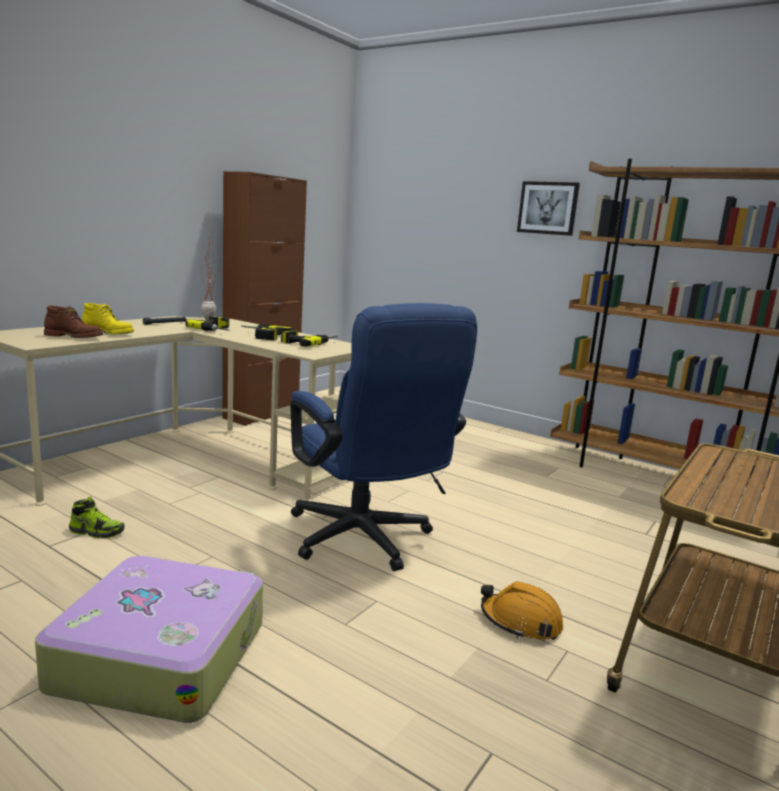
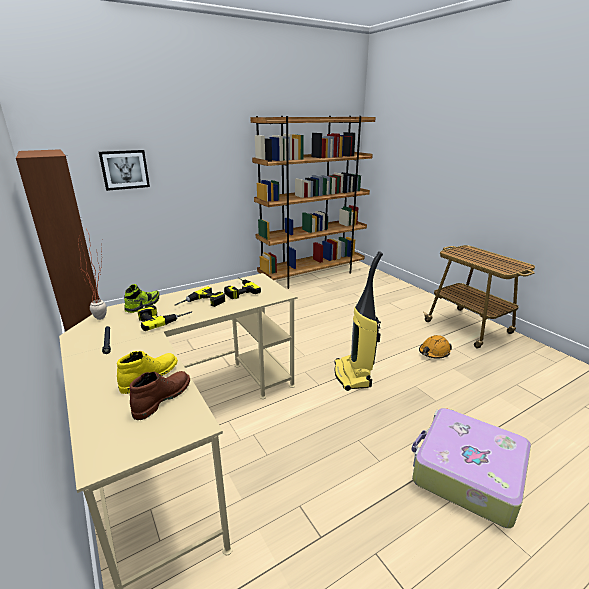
camera: 65 degrees left, 10 degrees up
shoe [69,497,124,538] -> shoe moved to [124,284,159,313]
blue office chair [290,303,477,571] -> vacuum cleaner [334,251,383,391]
picture [517,181,580,236] -> picture moved to [99,150,150,191]

